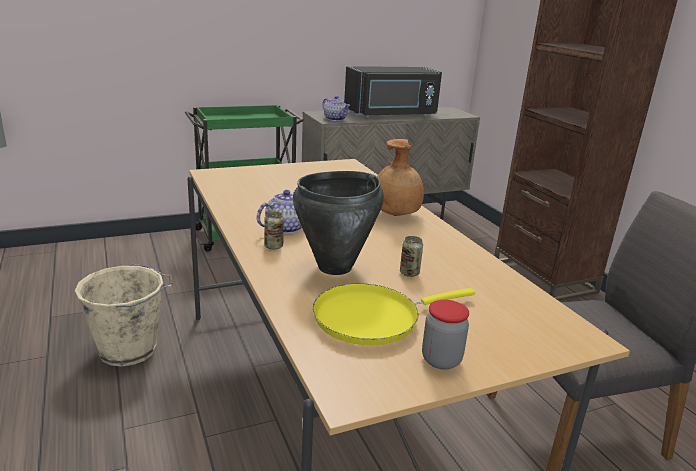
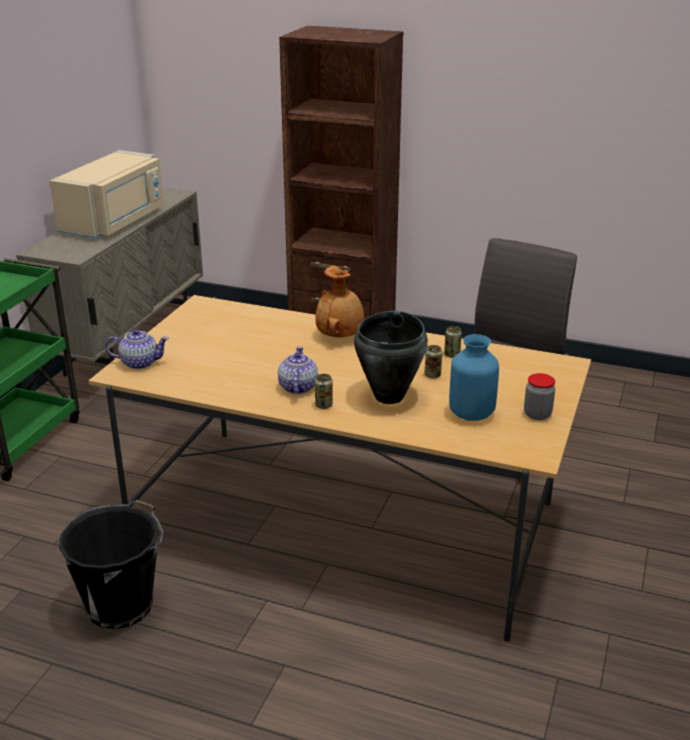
camera: 45 degrees left, 5 degrees up
beige bucket [75,264,173,367] -> black bucket [59,500,164,629]
yellow frying pan [313,283,475,346] -> blue vase [449,334,499,421]
teapot [322,96,350,121] -> teapot moved to [106,329,169,369]
black microwave [344,66,442,118] -> beige microwave [49,150,164,238]
none -> can [444,326,462,358]

